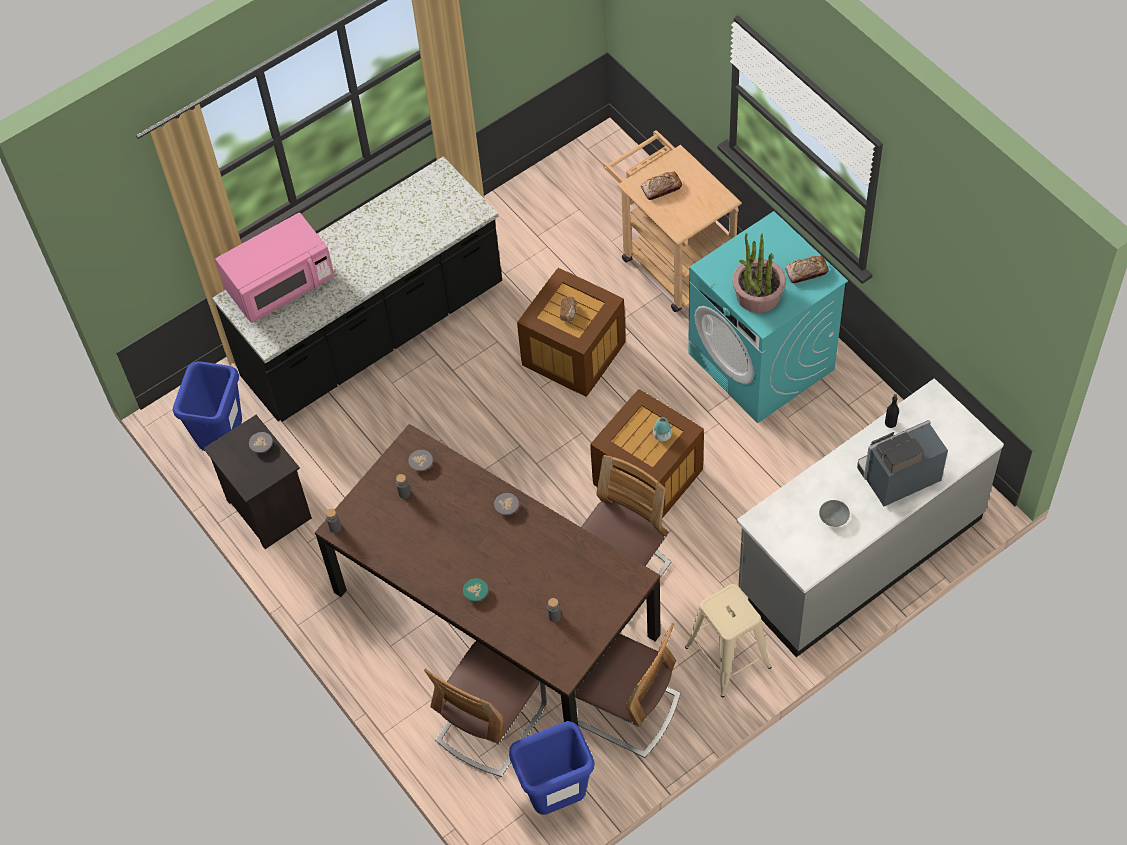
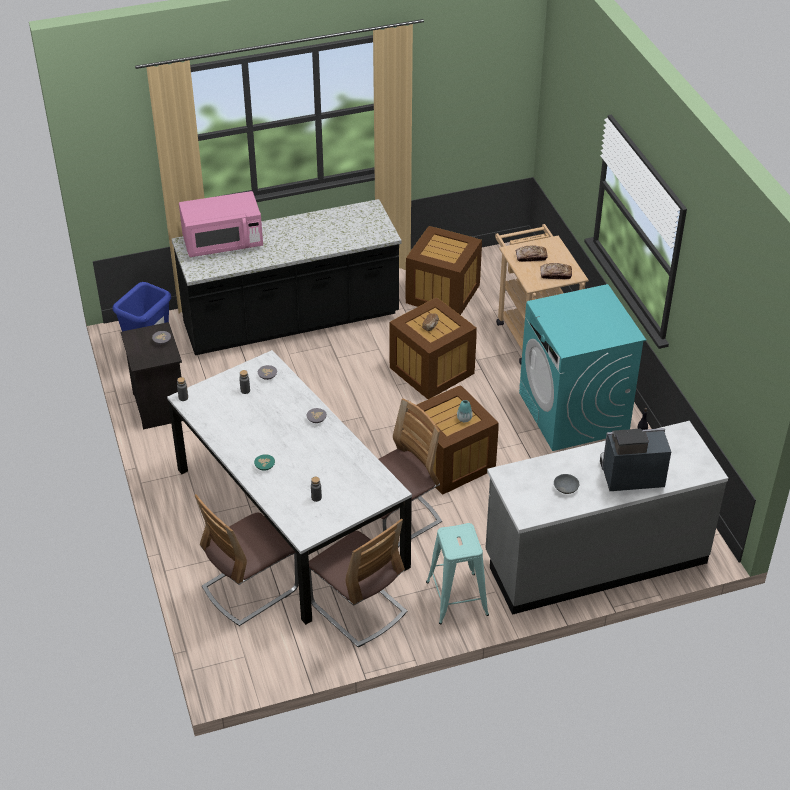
camera: 15 degrees right, 15 degrees down
brown dining table [315,424,661,725] -> white dining table [167,350,412,625]
blue trash can [509,721,595,815] -> none
beige stool [685,584,771,697] -> turquoise stool [426,523,489,625]
potted plant [732,233,786,313] -> none
bread [785,256,829,283] -> bread moved to [540,263,572,280]
none -> crate [406,226,482,315]

